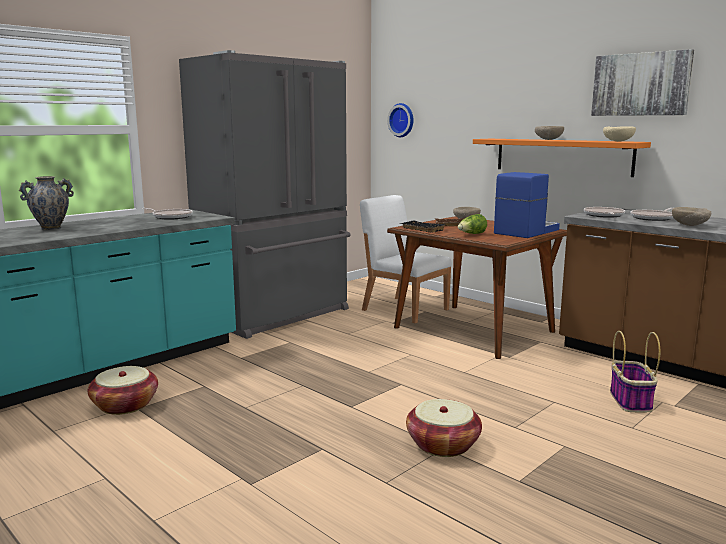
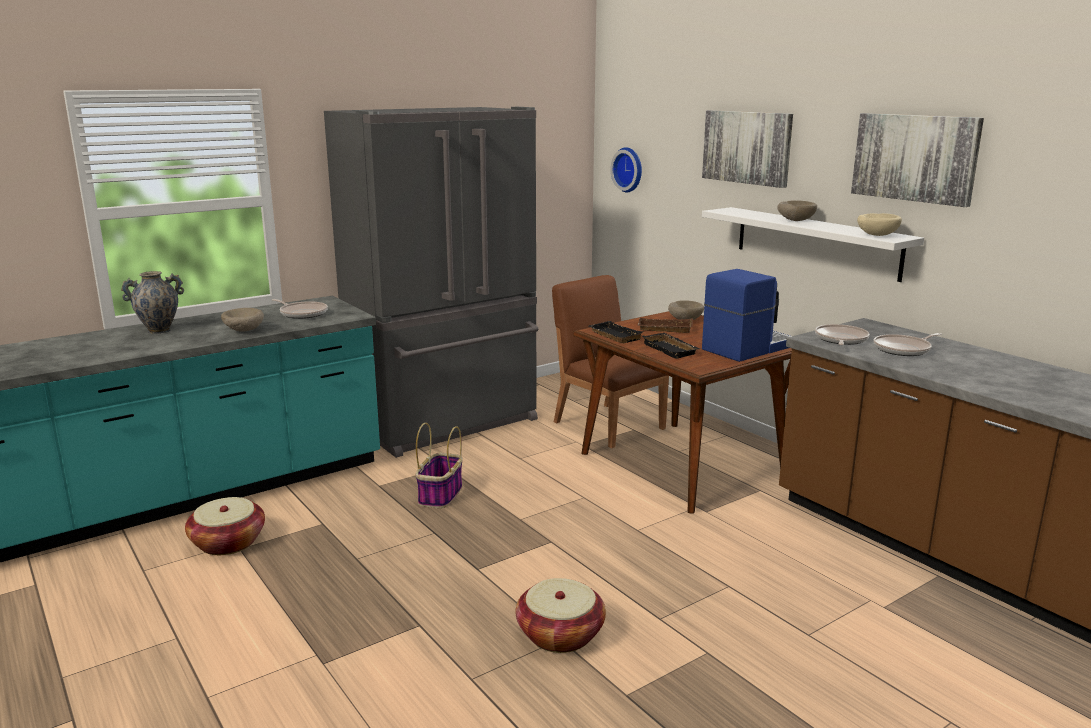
camera: 10 degrees right, 5 degrees up
white chair [360,195,452,324] -> brown chair [552,275,669,448]
lettuce [458,214,487,234] -> black tray [642,333,700,359]
orange shelf [473,139,651,177] -> white shelf [702,207,924,282]
basket [610,331,660,413] -> basket moved to [416,423,462,508]
beige bowl [672,207,711,226] -> beige bowl moved to [221,308,264,332]
none -> picture [702,110,793,188]

